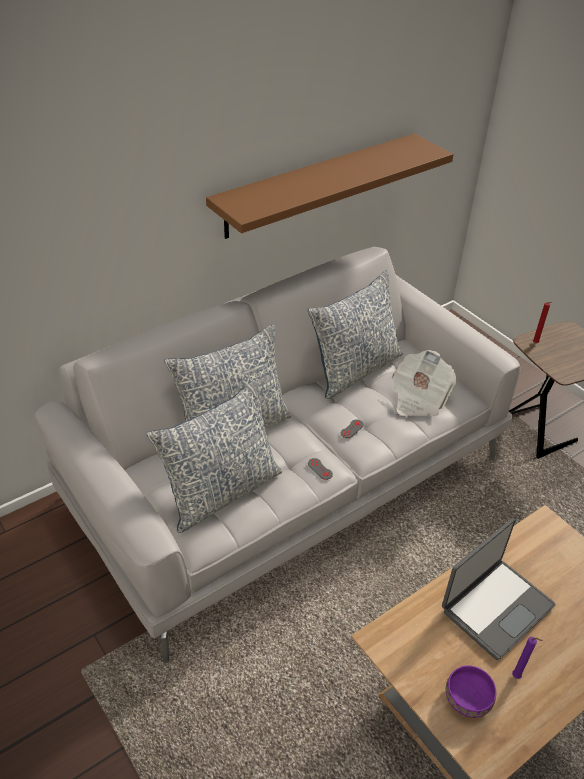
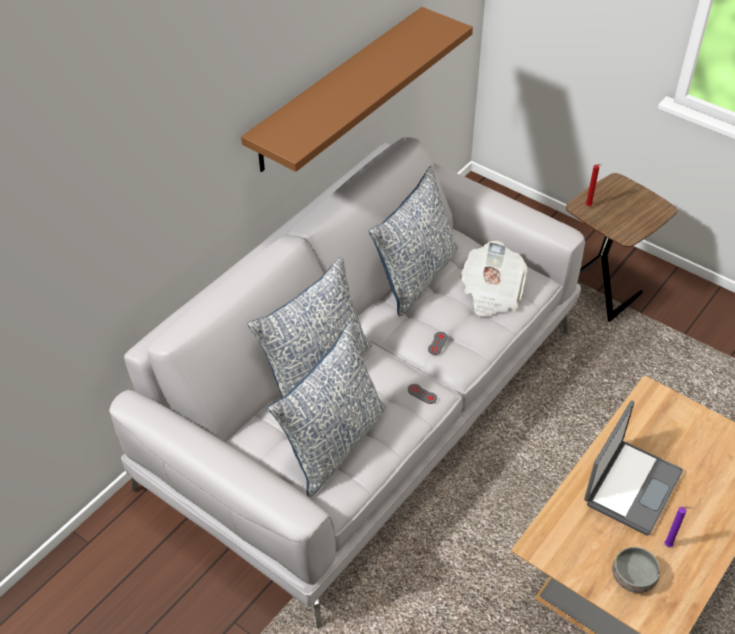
camera: 15 degrees left, 5 degrees up
purple bowl [446,666,496,718] -> grey bowl [612,547,660,593]

